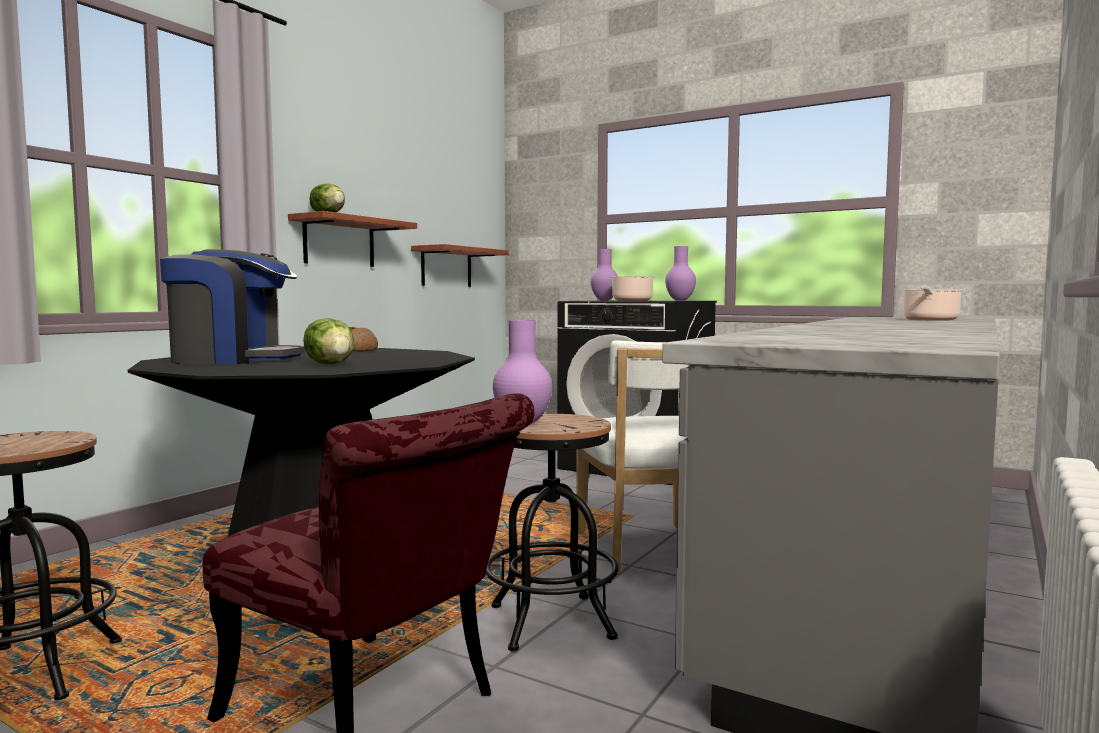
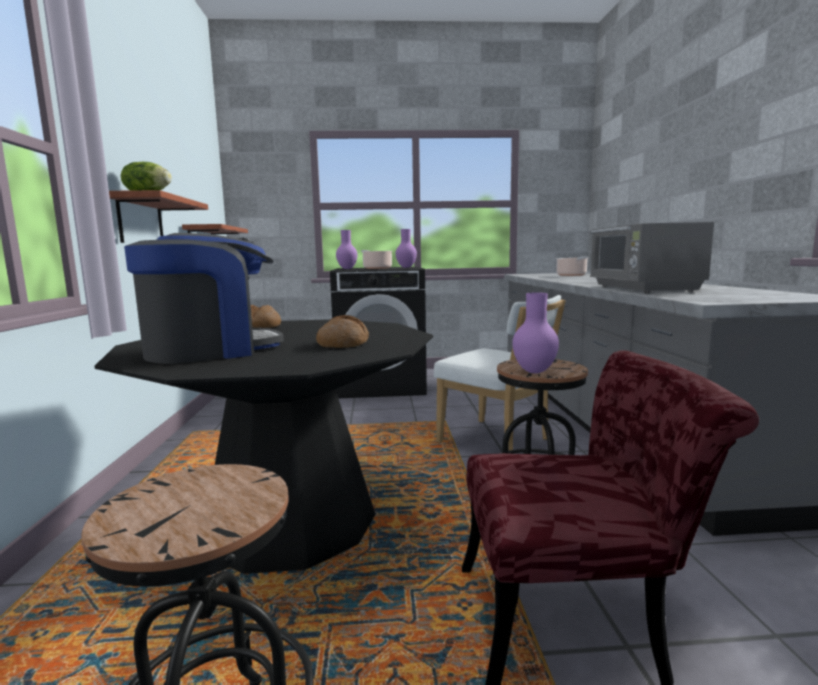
camera: 35 degrees left, 5 degrees up
lettuce [303,318,354,365] -> bread [316,315,369,348]
none -> grey microwave [590,222,714,293]

